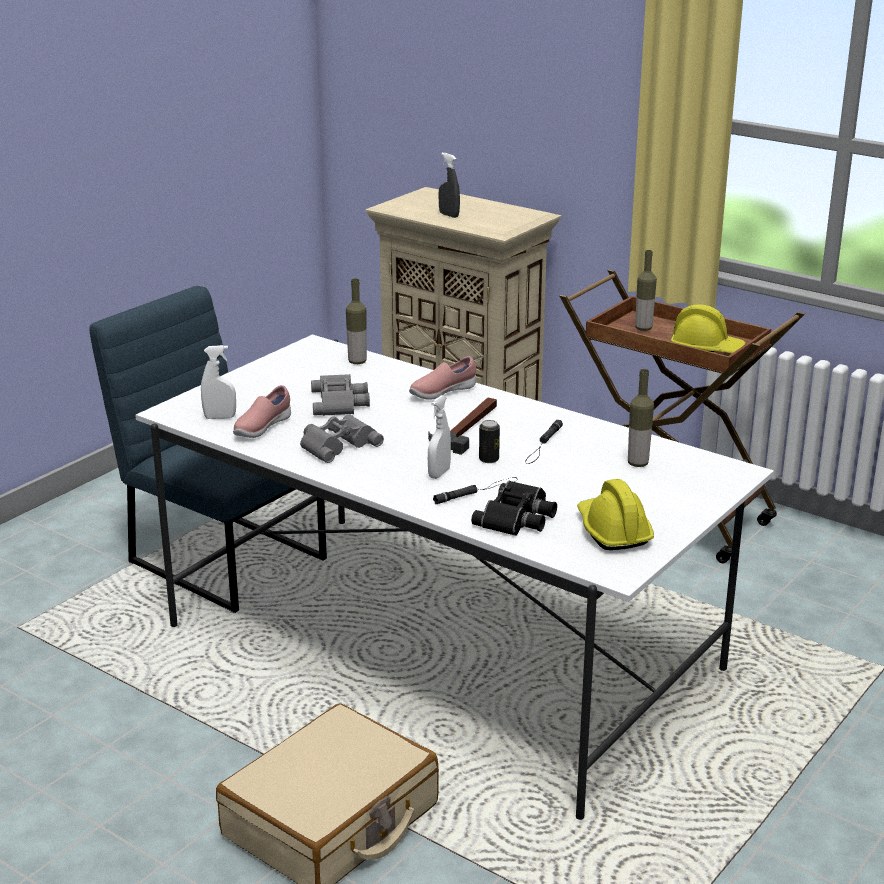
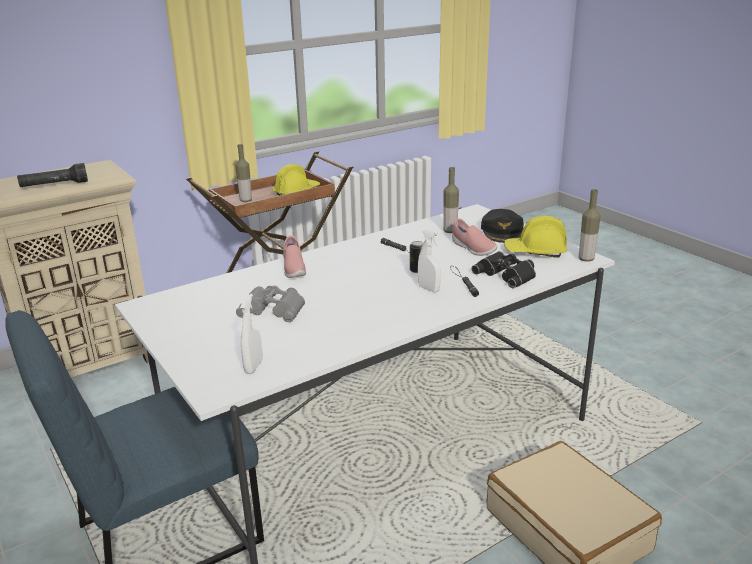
camera: 70 degrees left, 0 degrees up
pink shoe [233,385,291,438] -> pink shoe moved to [452,218,497,256]
grey binoculars [300,415,384,463] -> none
bottle [346,278,367,364] -> bottle moved to [579,189,601,262]
hammer [428,397,497,455] -> none
grey spray bottle [439,153,460,218] -> black flashlight [17,163,88,187]
none -> black cap [481,209,524,243]

